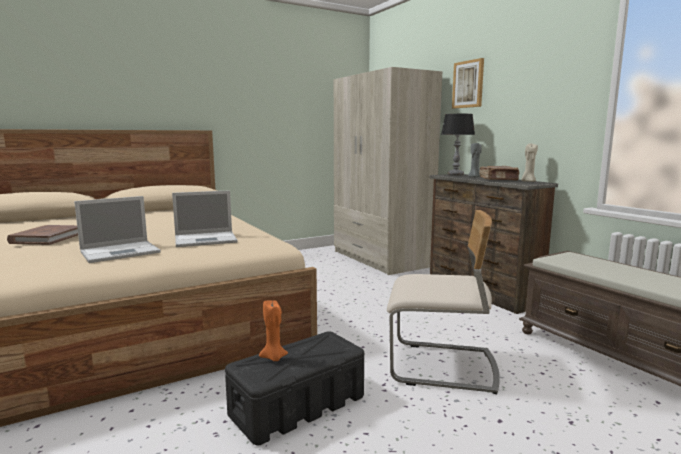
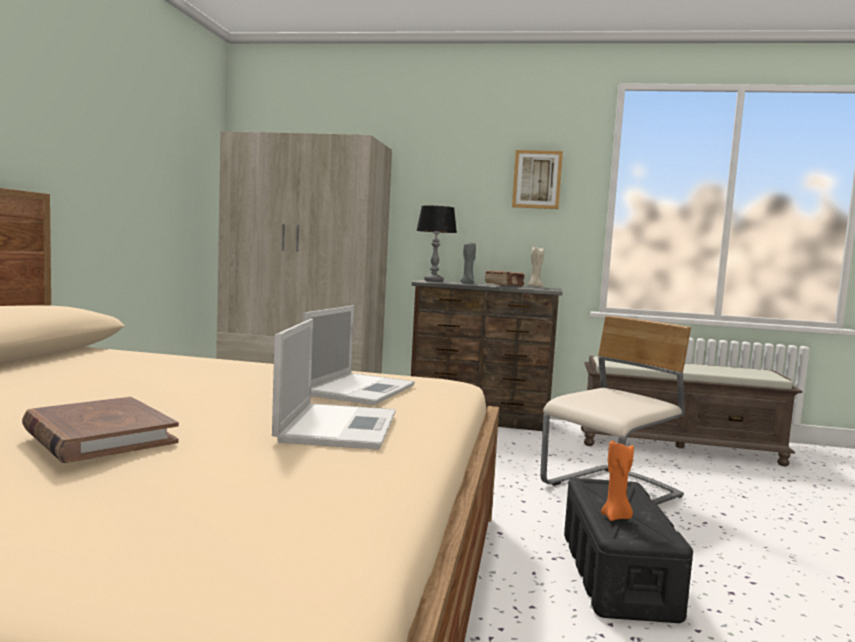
camera: 50 degrees left, 5 degrees down
picture [452,58,484,109] -> picture moved to [512,150,563,209]

